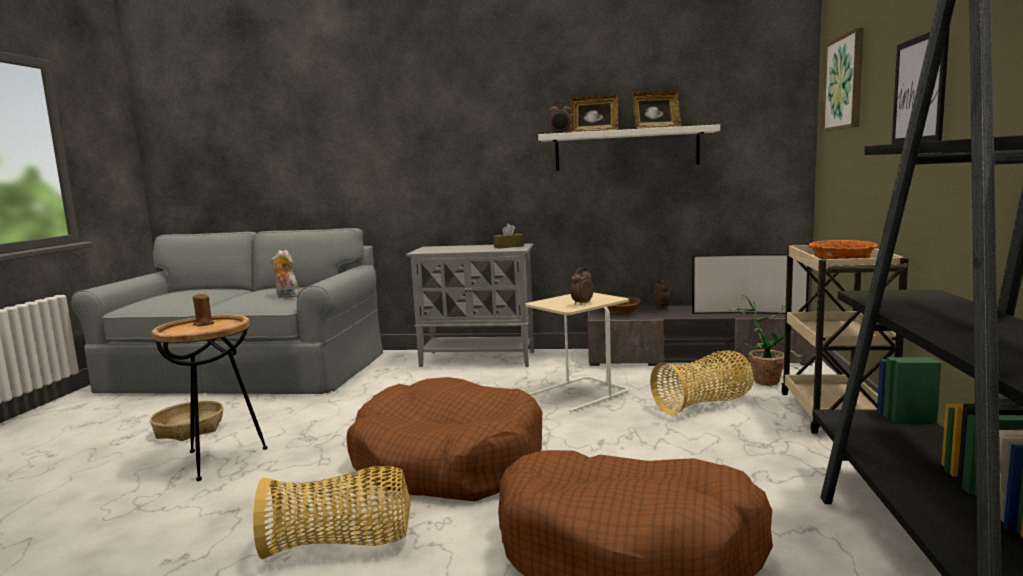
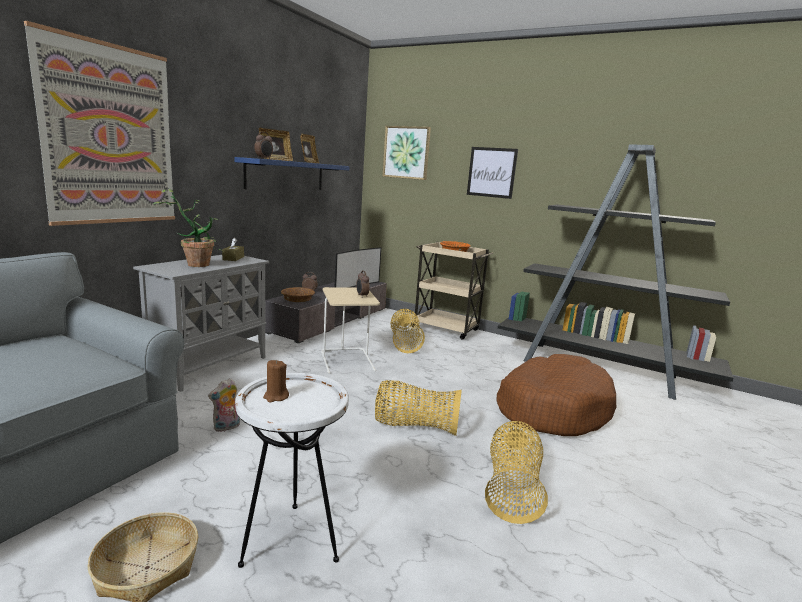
camera: 70 degrees left, 5 degrees up
brown side table [151,315,268,481] -> white side table [235,373,349,568]
plush toy [271,250,299,298] -> plush toy moved to [208,378,240,432]
brown dog bed [346,377,542,501] -> basket [375,380,462,436]
white shelf [538,124,720,171] -> blue shelf [234,157,350,190]
potted plant [729,295,801,385] -> potted plant moved to [153,189,222,267]
none -> picture [24,21,175,226]

